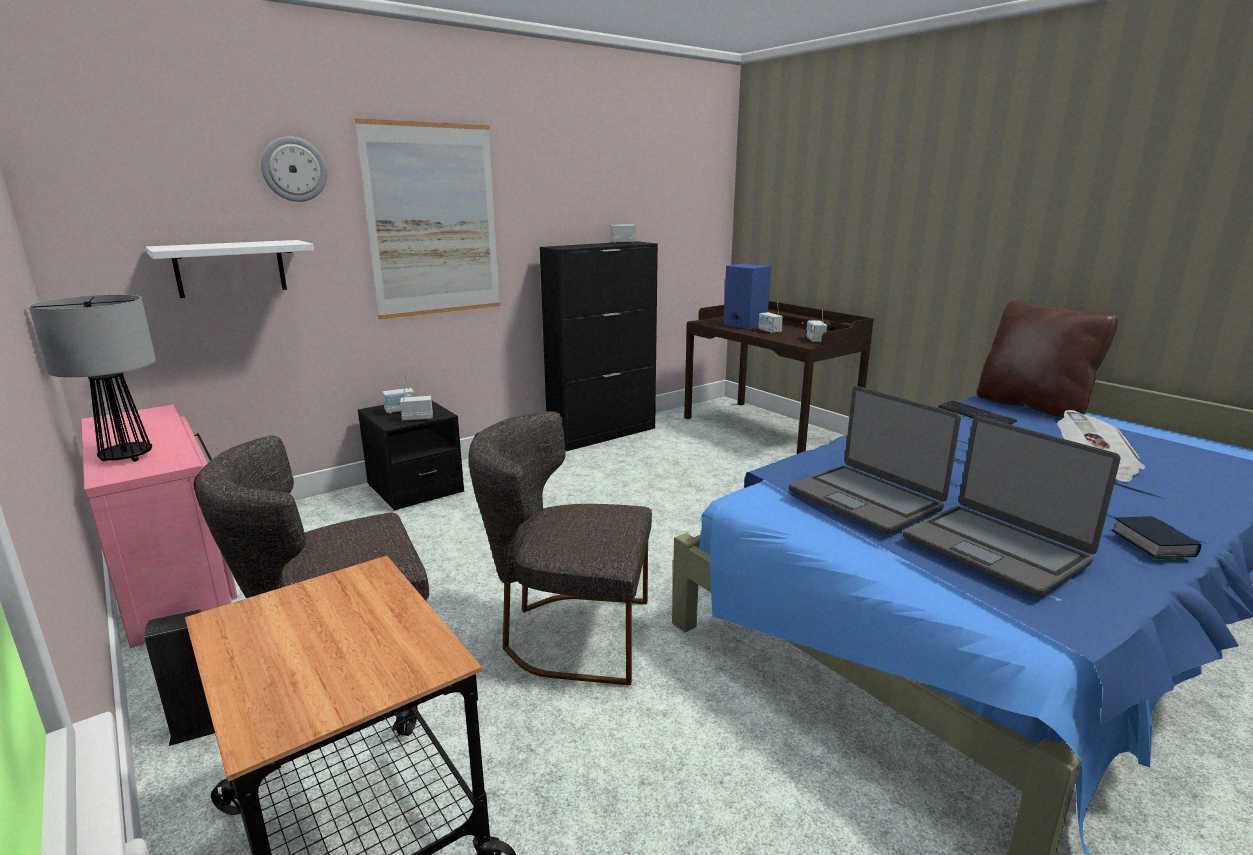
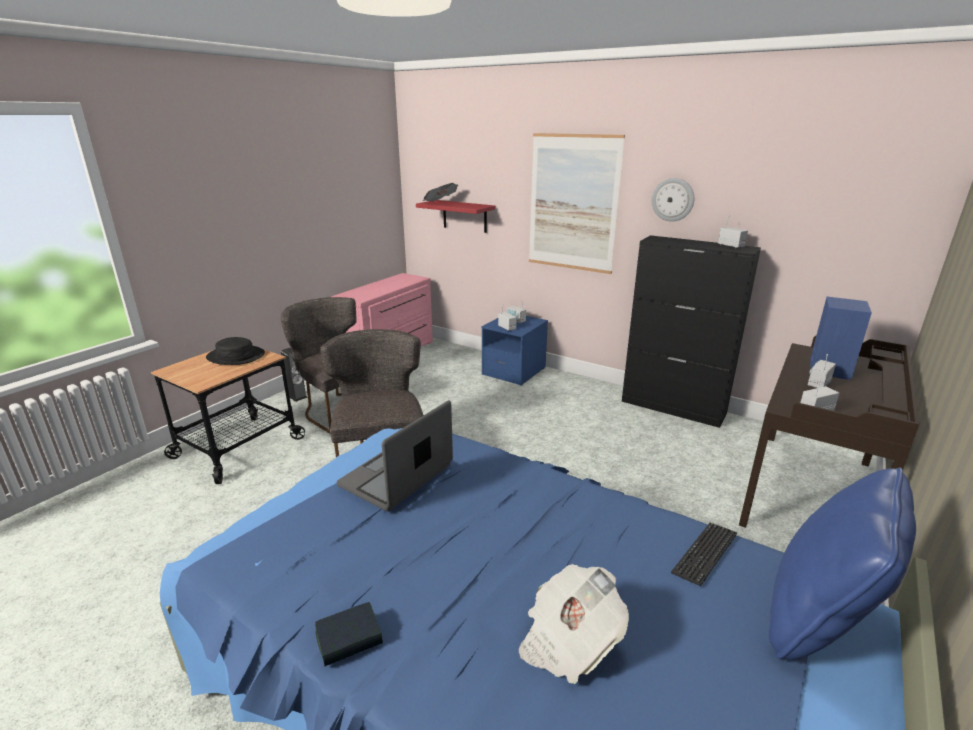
camera: 70 degrees right, 5 degrees up
table lamp [29,295,156,462] -> none
white shelf [146,240,314,298] -> red shelf [416,200,495,233]
wall clock [261,136,327,202] -> wall clock moved to [652,178,694,222]
black nightstand [358,401,464,510] -> blue nightstand [482,316,548,385]
laptop [903,416,1121,597] -> none
brown pillow [976,301,1119,418] -> blue pillow [769,467,916,660]
none -> black hat [206,337,265,365]
none -> newspaper [423,183,458,201]

